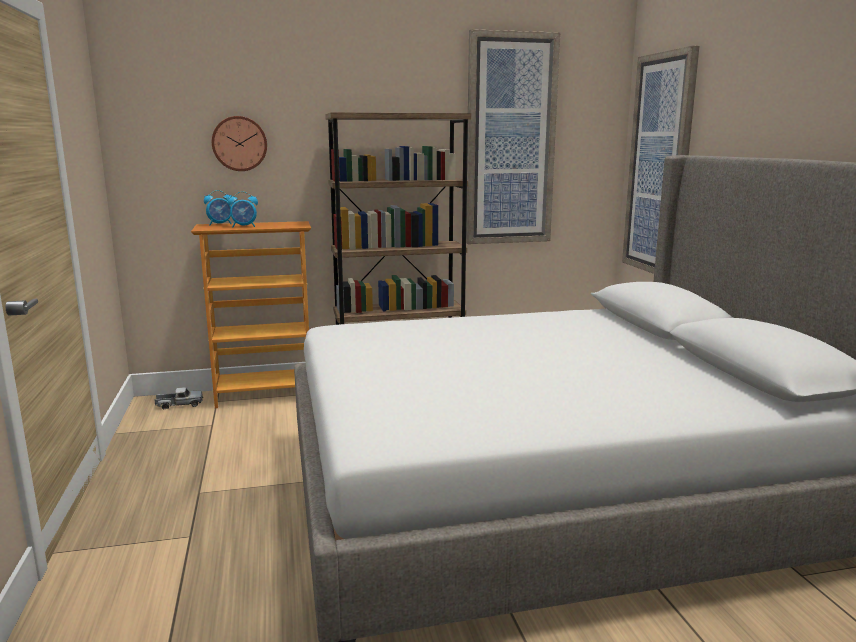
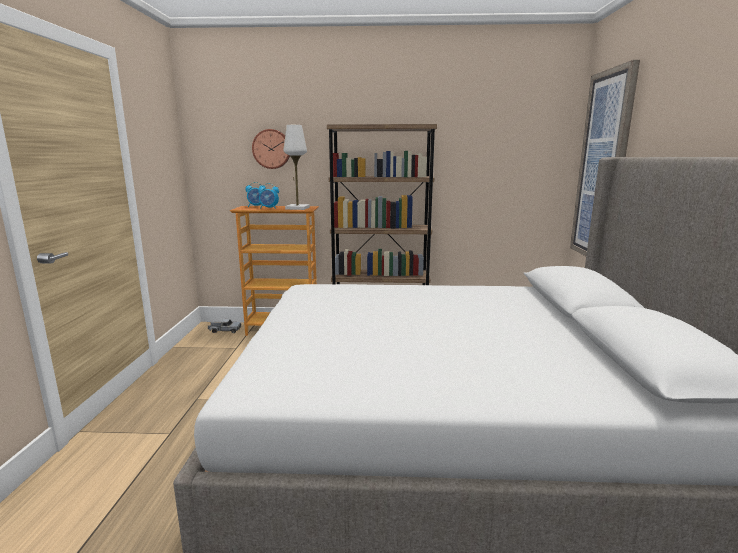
camera: 15 degrees right, 0 degrees up
picture [466,29,560,244] -> none
none -> white table lamp [283,125,310,210]

